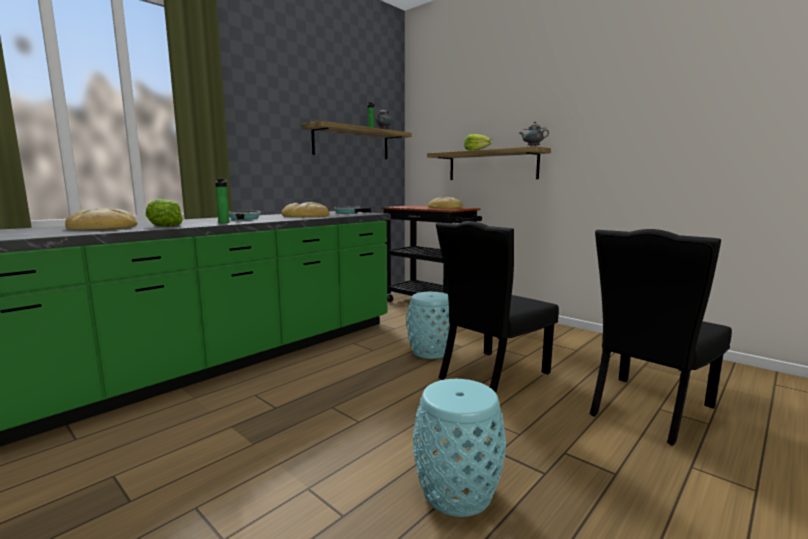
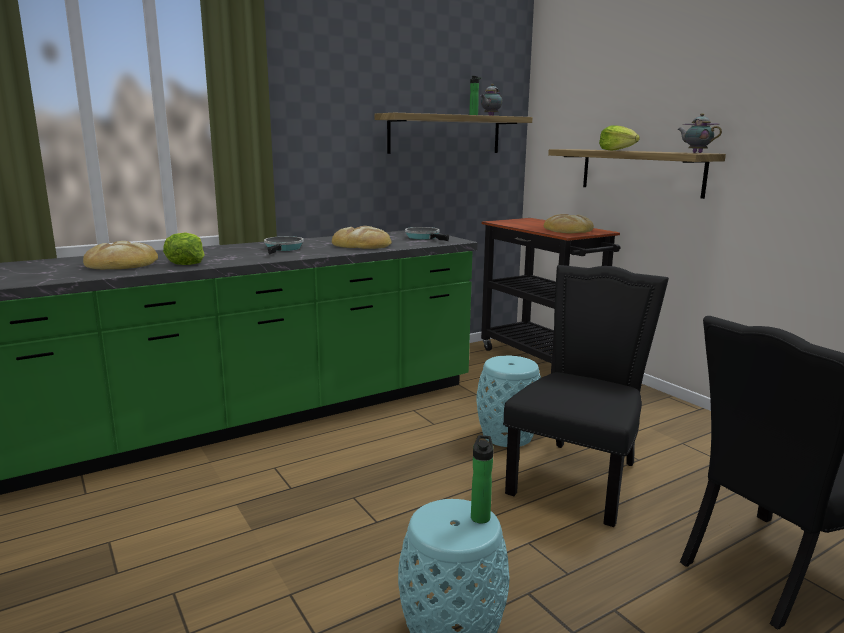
camera: 15 degrees right, 5 degrees up
bottle [215,179,229,223] -> bottle moved to [471,435,494,524]
black chair [436,221,559,393] -> black chair turned 150 degrees clockwise [503,265,669,527]

